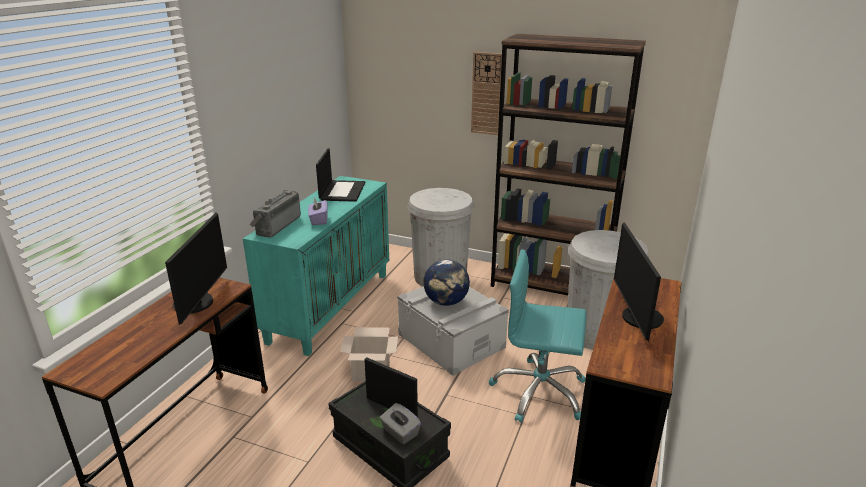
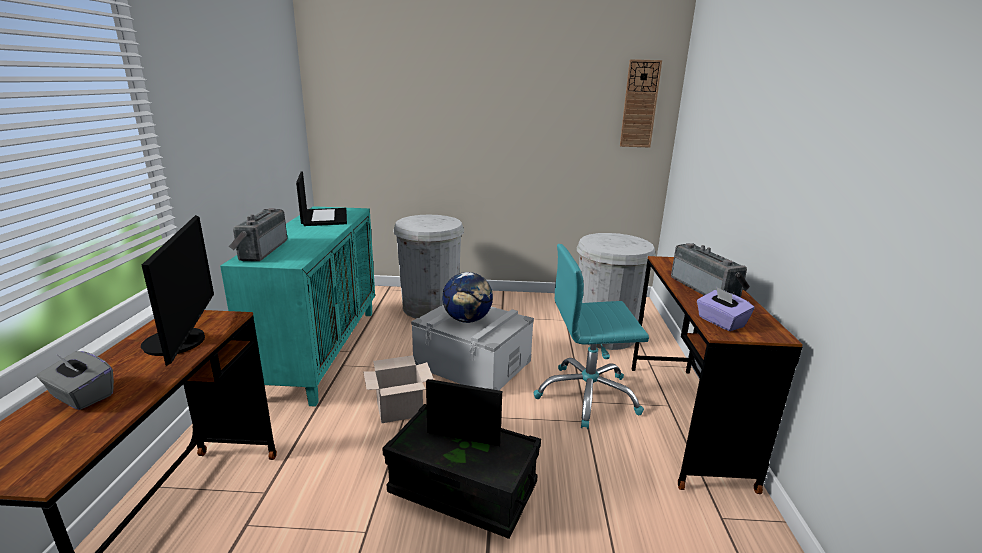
camera: 20 degrees left, 5 degrees down
purple tissue box [308,197,328,225] -> purple tissue box moved to [697,287,754,331]
grey tissue box [380,403,421,444] -> grey tissue box moved to [37,351,114,410]
wall clock [471,52,502,135] -> wall clock moved to [620,59,662,148]
brown bookcase [491,34,646,295] -> none
monitor [614,222,664,341] -> radio [671,243,750,297]

